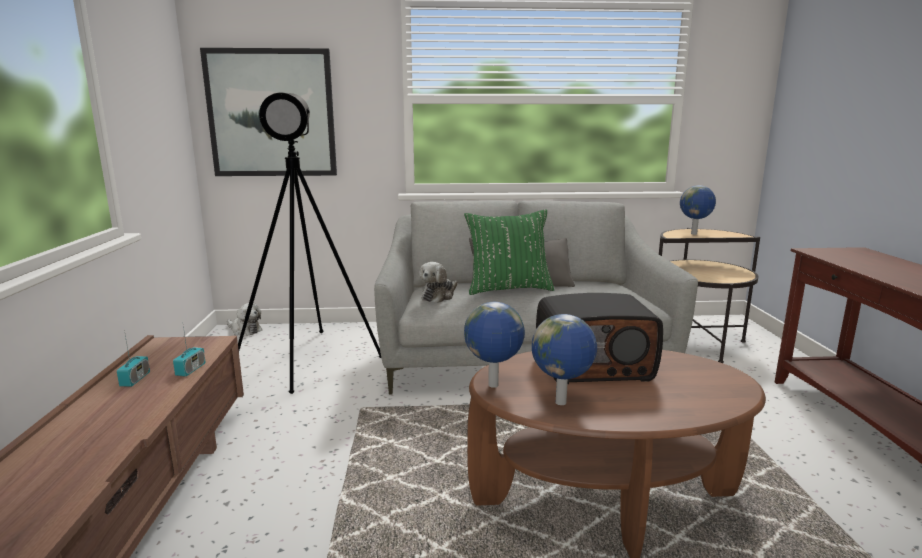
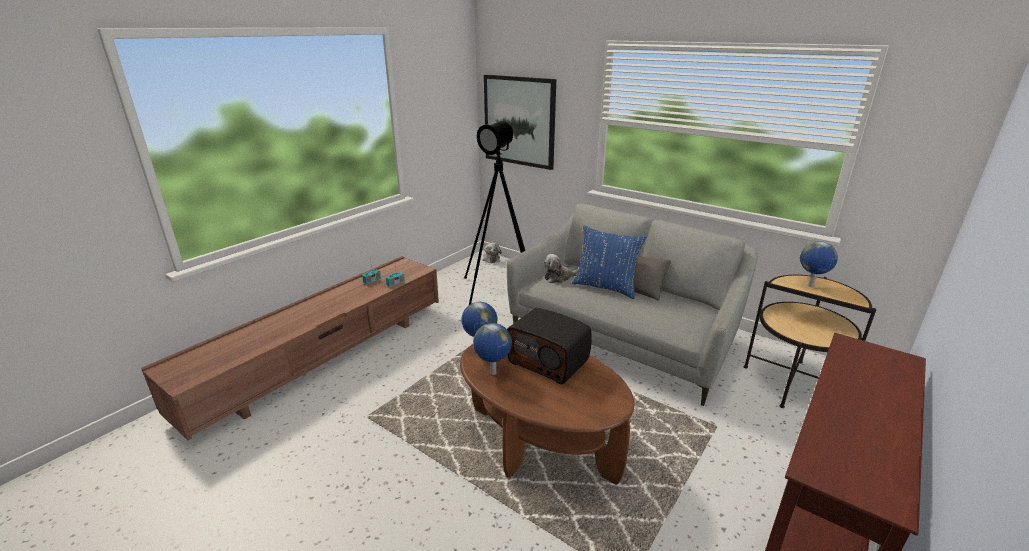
camera: 40 degrees right, 10 degrees up
green pillow [464,209,554,295] -> blue pillow [572,225,647,299]

